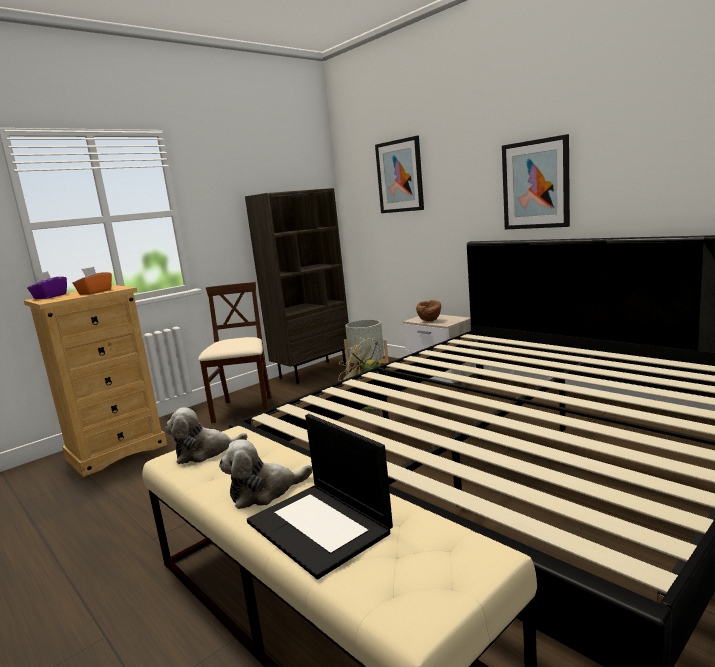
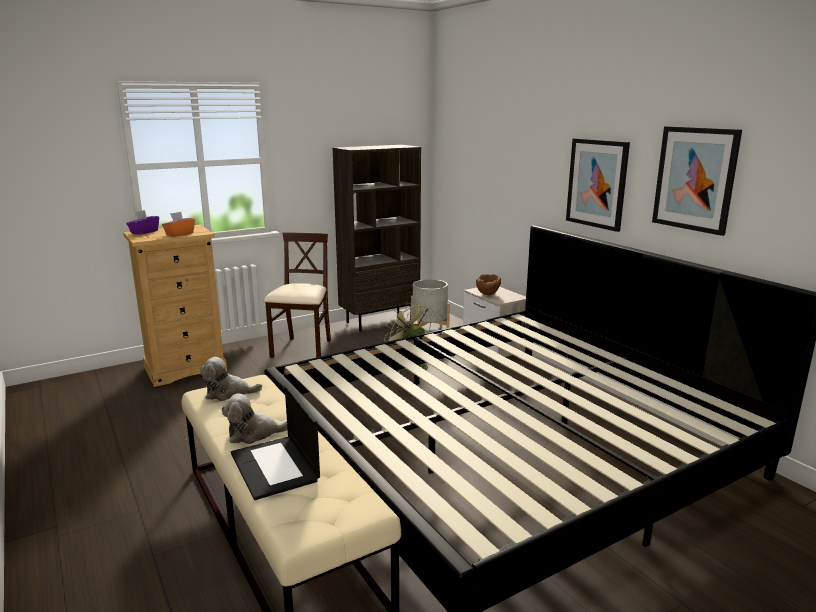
camera: 10 degrees right, 5 degrees up
picture [375,136,424,213] -> picture moved to [652,126,742,236]

